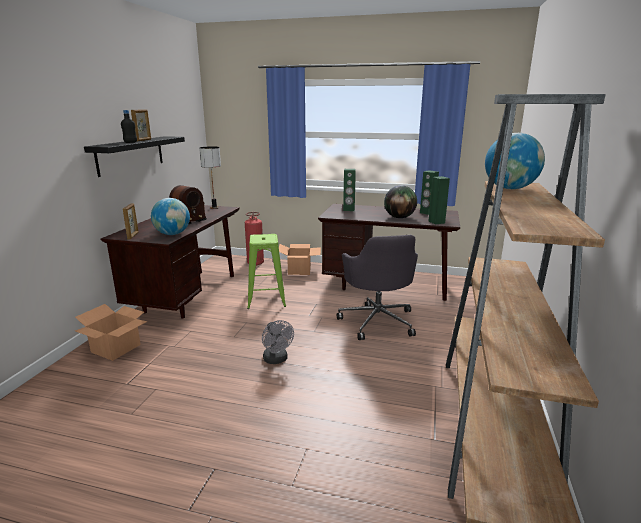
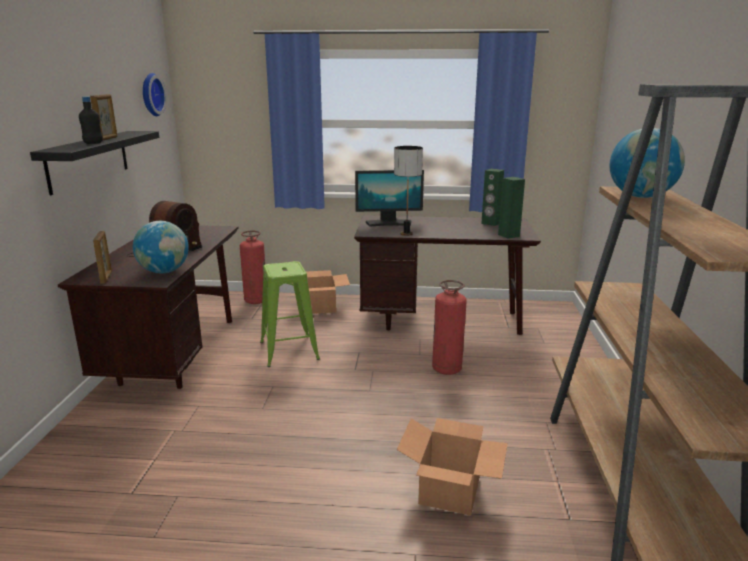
camera: 10 degrees left, 0 degrees up
cardboard box [75,304,147,361] -> cardboard box moved to [397,418,508,516]
table lamp [199,146,221,209] -> table lamp moved to [394,146,423,236]
grey fan [262,320,294,364] -> none
grey office chair [337,235,418,340] -> fire extinguisher [432,280,467,375]
green speaker [343,169,356,211] -> monitor [355,170,424,227]
globe [384,185,417,218] -> none
none -> wall clock [143,73,166,116]

